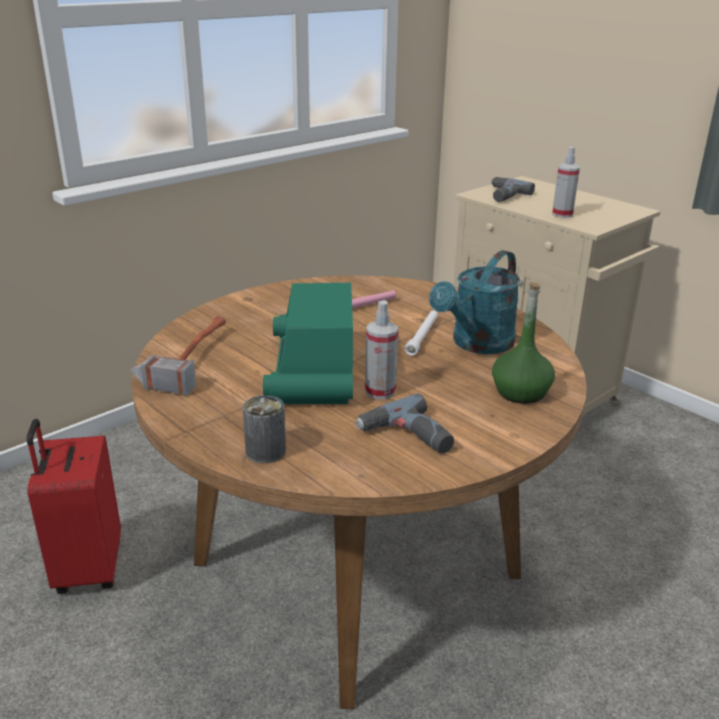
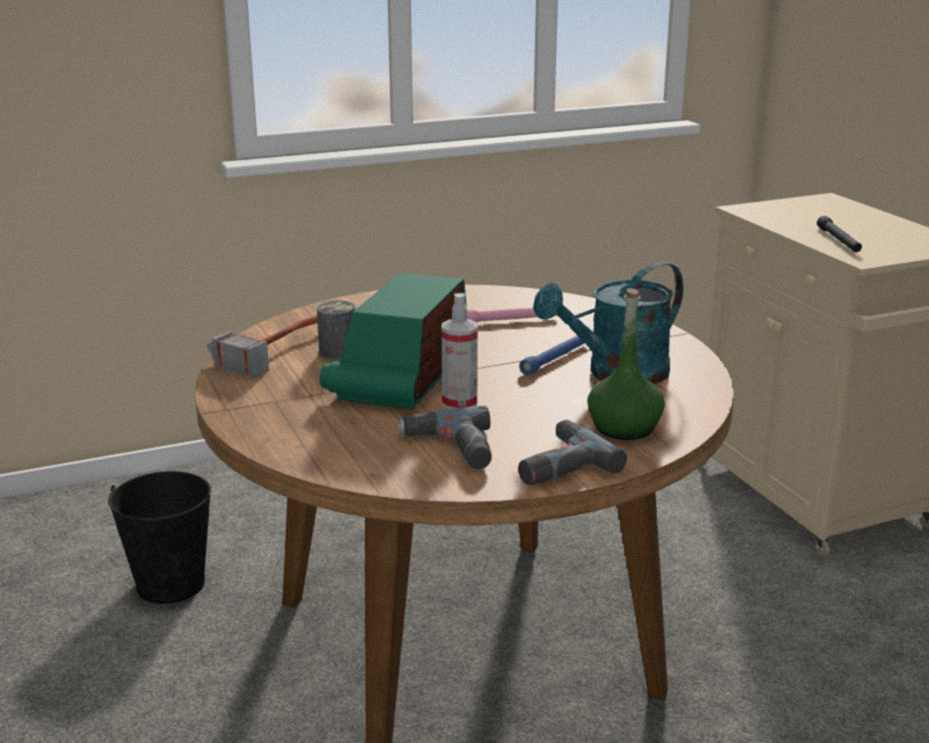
camera: 20 degrees right, 5 degrees down
red suitcase [27,419,121,594] -> black bucket [108,471,211,604]
can [243,395,286,463] -> can moved to [317,300,356,362]
white flashlight [404,311,438,356] -> blue flashlight [519,335,585,375]
power drill [491,177,535,202] -> power drill moved to [518,420,627,485]
spray bottle [552,147,580,218] -> black flashlight [817,216,862,252]

